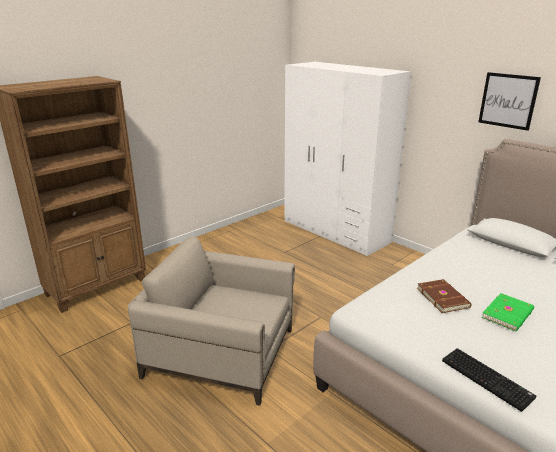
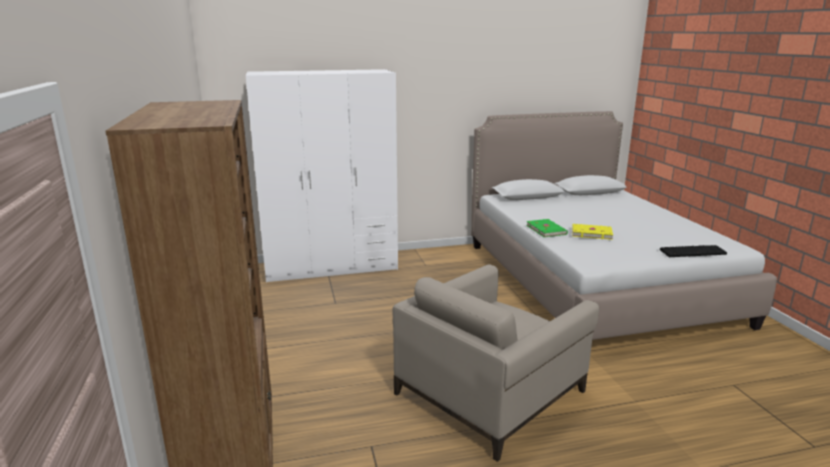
camera: 60 degrees left, 5 degrees down
brown book [417,279,472,313] -> yellow book [572,224,613,240]
picture [478,72,541,131] -> none
green book [482,293,534,331] -> green book moved to [526,219,568,237]

